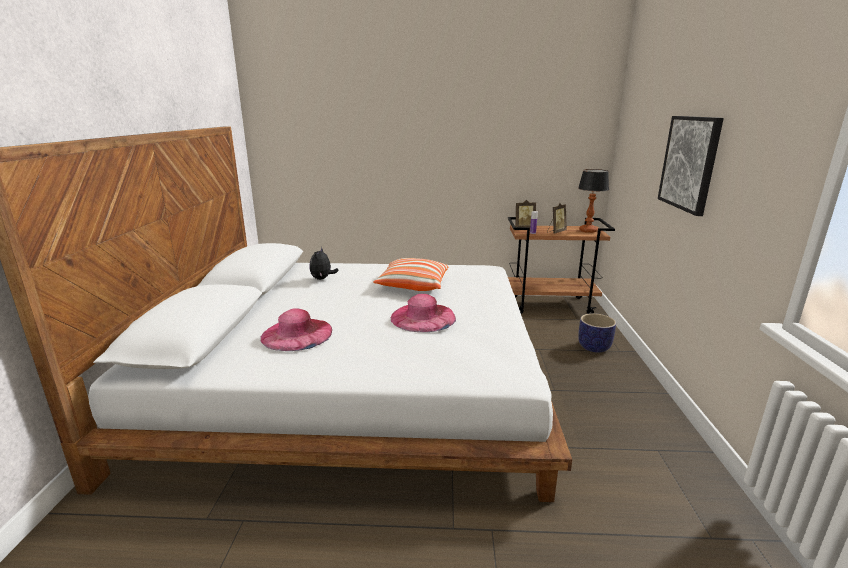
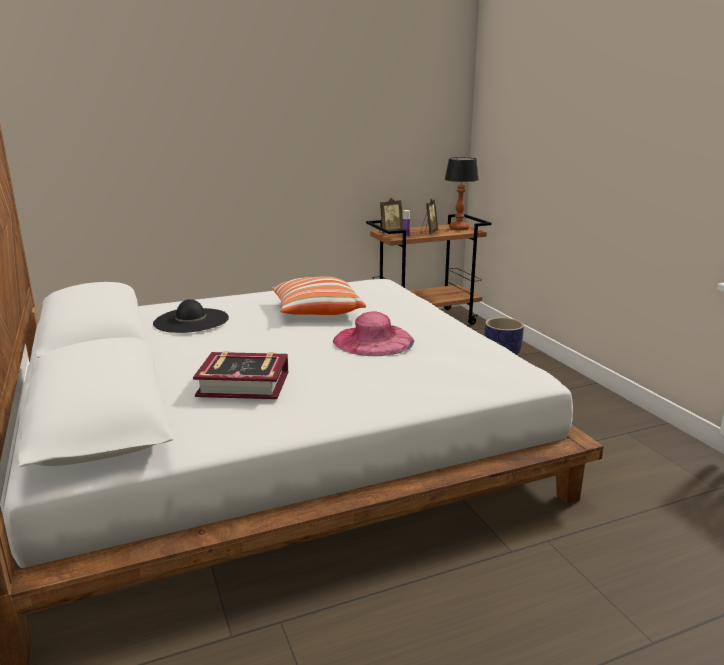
camera: 25 degrees left, 0 degrees up
pink hat [260,308,332,351] -> book [193,351,288,399]
plush toy [309,247,339,280] -> black hat [153,299,229,333]
picture [658,116,724,216] -> none

